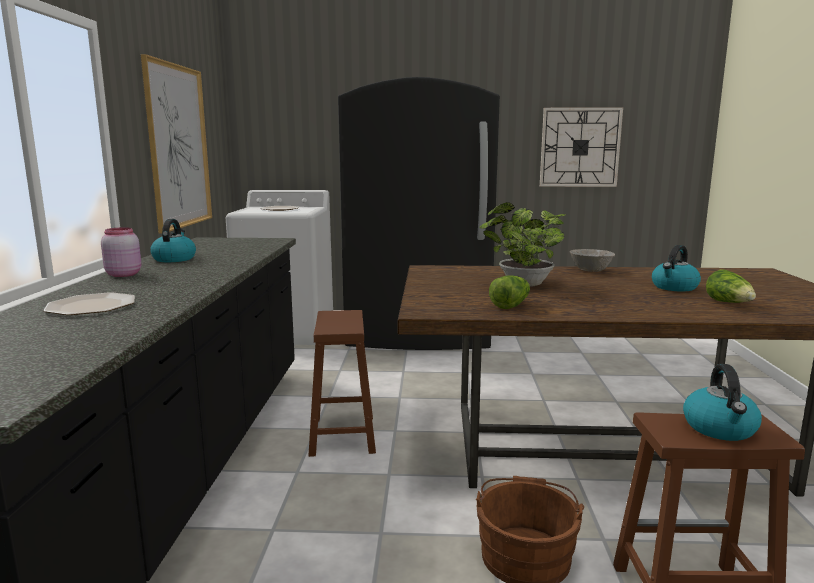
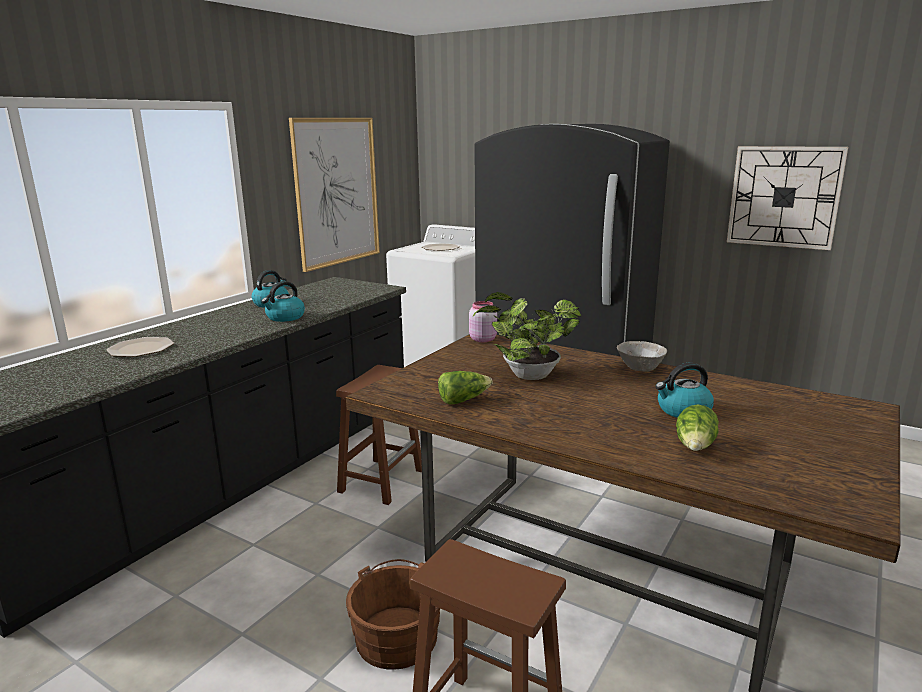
camera: 30 degrees right, 5 degrees up
pink jar [101,227,141,277] -> pink jar moved to [469,301,497,342]
kettle [683,364,762,441] -> kettle moved to [261,281,305,322]

